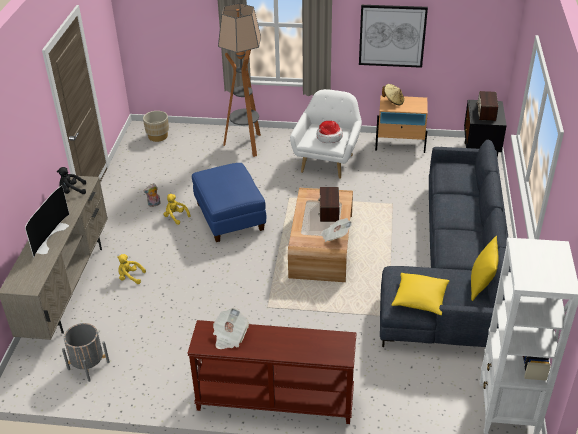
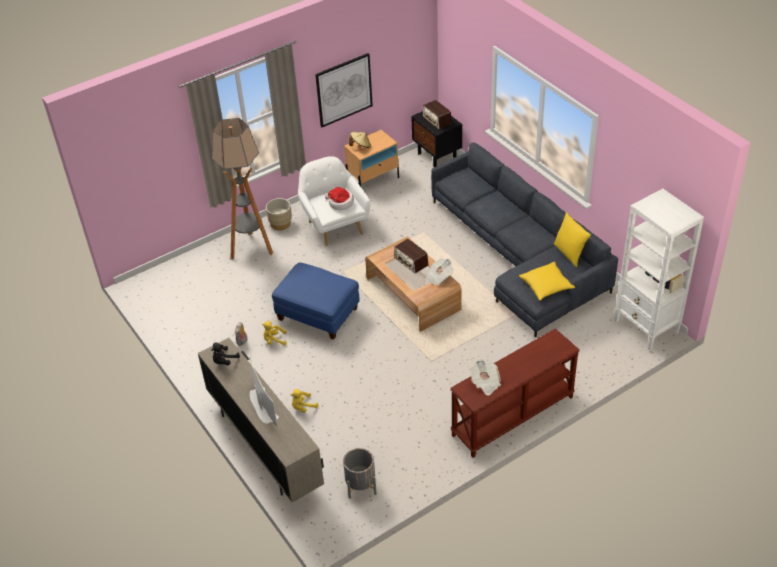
camera: 40 degrees left, 5 degrees up
beige planter [143,111,169,142] -> beige planter moved to [266,198,292,230]

